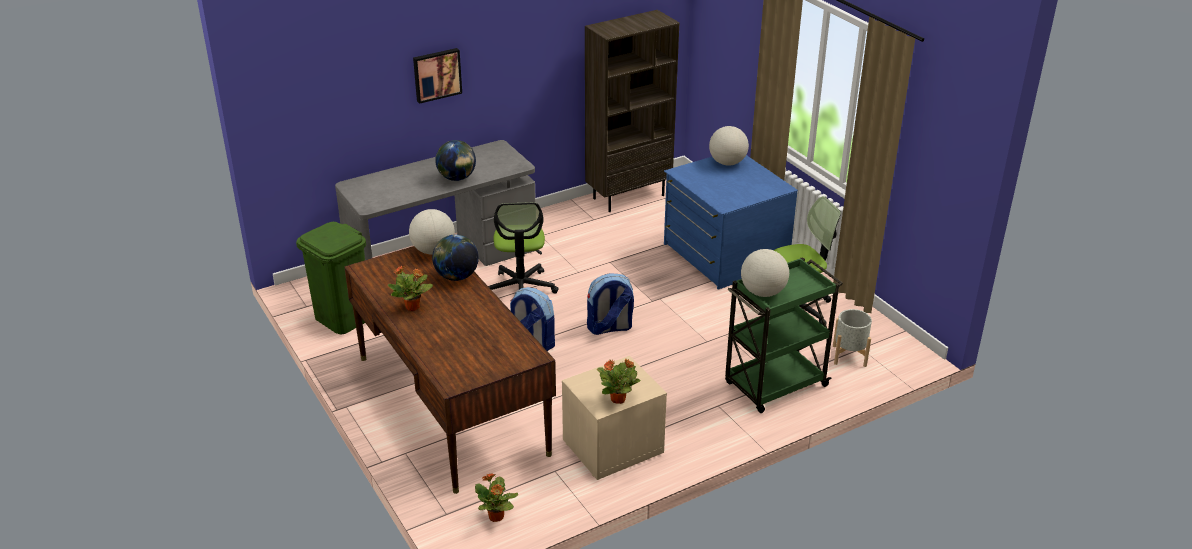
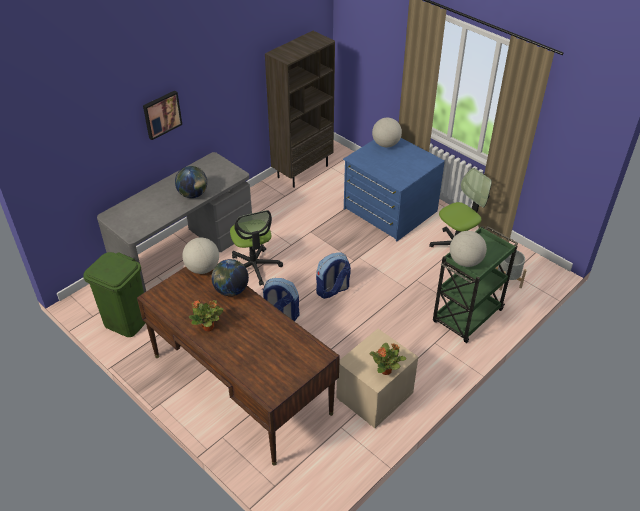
camera: 15 degrees left, 10 degrees up
potted plant [475,473,518,522] -> none

